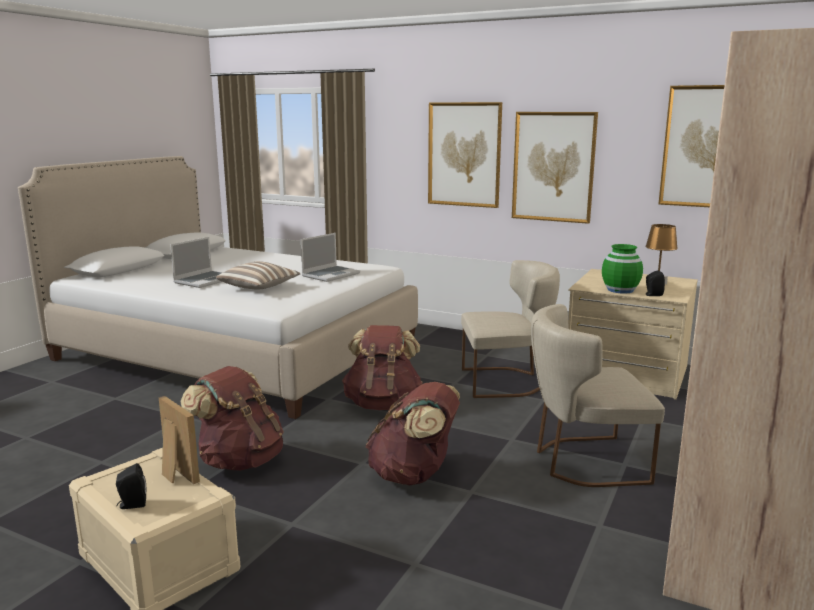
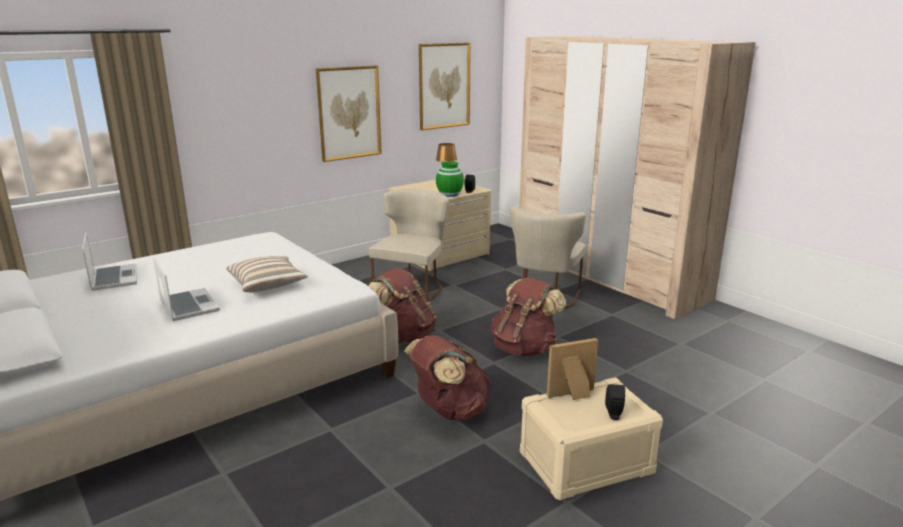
camera: 65 degrees left, 5 degrees up
laptop [301,233,360,282] -> laptop moved to [82,232,137,291]
picture [428,102,502,208] -> none

